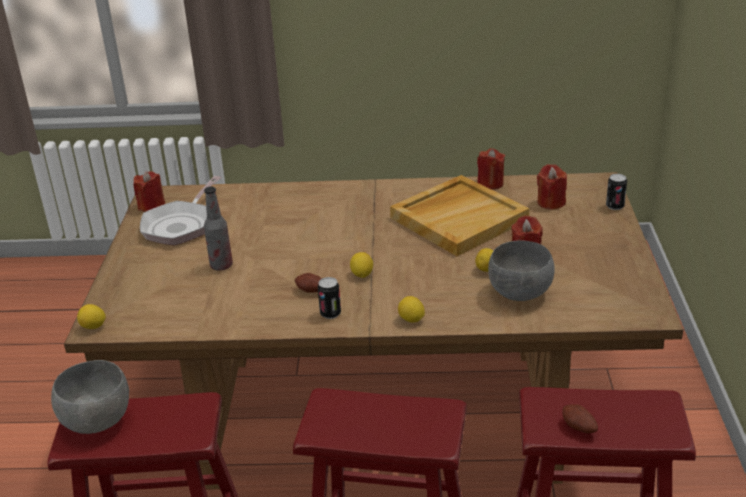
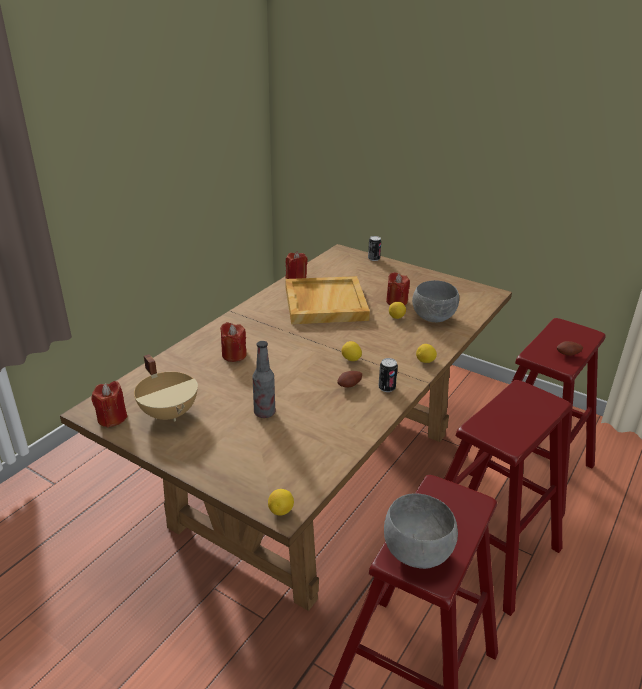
camera: 60 degrees left, 0 degrees up
frying pan [140,176,221,246] -> beige cooking pot [134,354,198,422]
red candle [537,164,567,210] -> red candle moved to [220,322,247,362]

